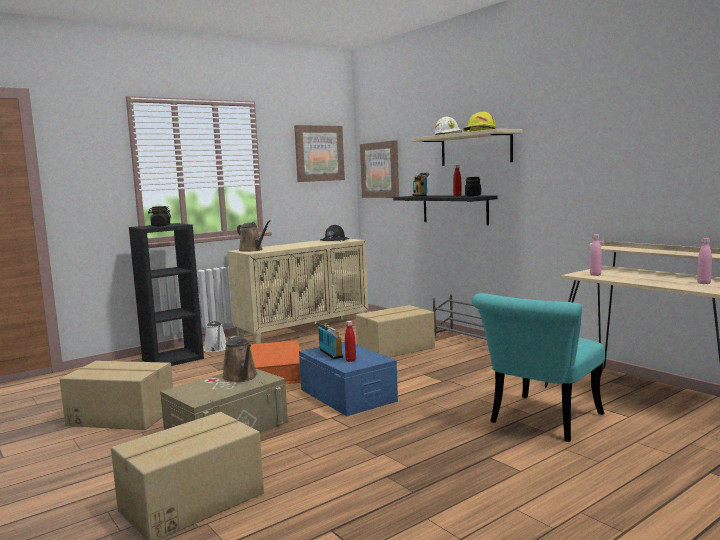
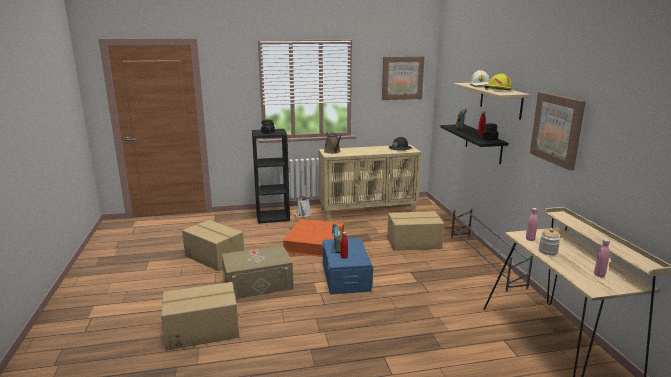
camera: 25 degrees right, 10 degrees up
brown watering can [222,336,258,383] -> none
picture [360,140,399,198] -> picture moved to [530,92,586,170]
turquoise chair [472,293,605,442] -> none
none -> jar [539,229,561,255]

